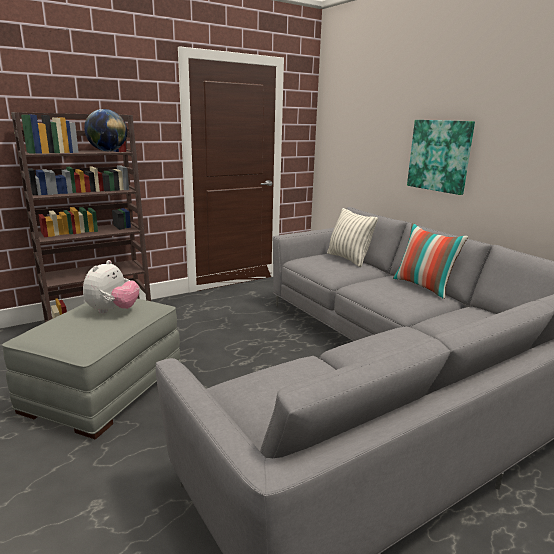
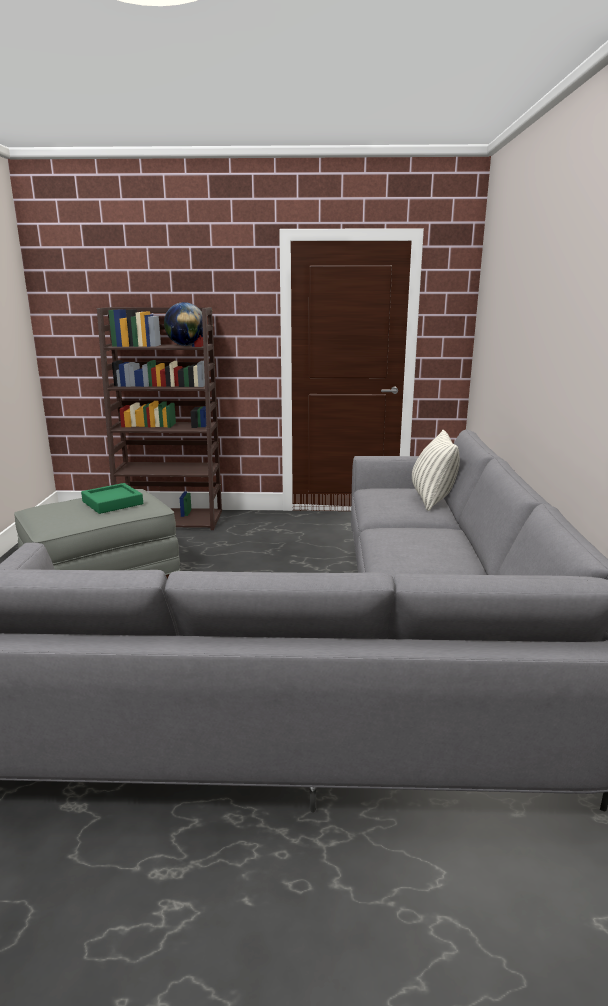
camera: 35 degrees right, 0 degrees up
plush toy [83,260,139,314] -> green tray [81,483,143,514]
pillow [393,223,468,299] -> none
picture [407,120,475,195] -> none

